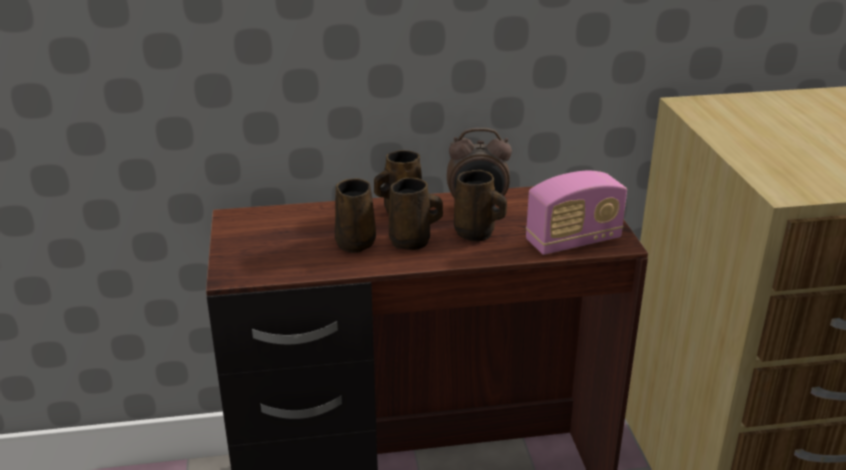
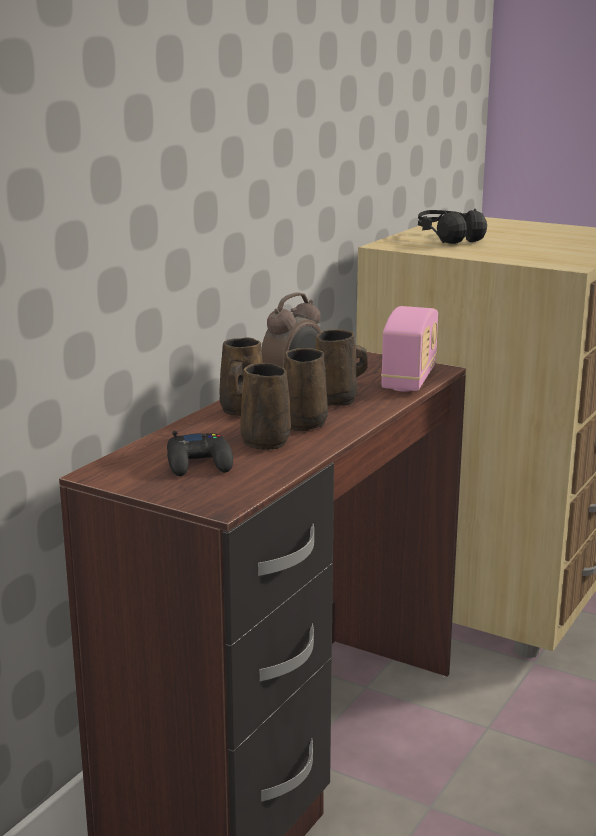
camera: 50 degrees left, 10 degrees down
none -> black game controller [167,431,233,476]
none -> black headphones [418,209,487,244]

